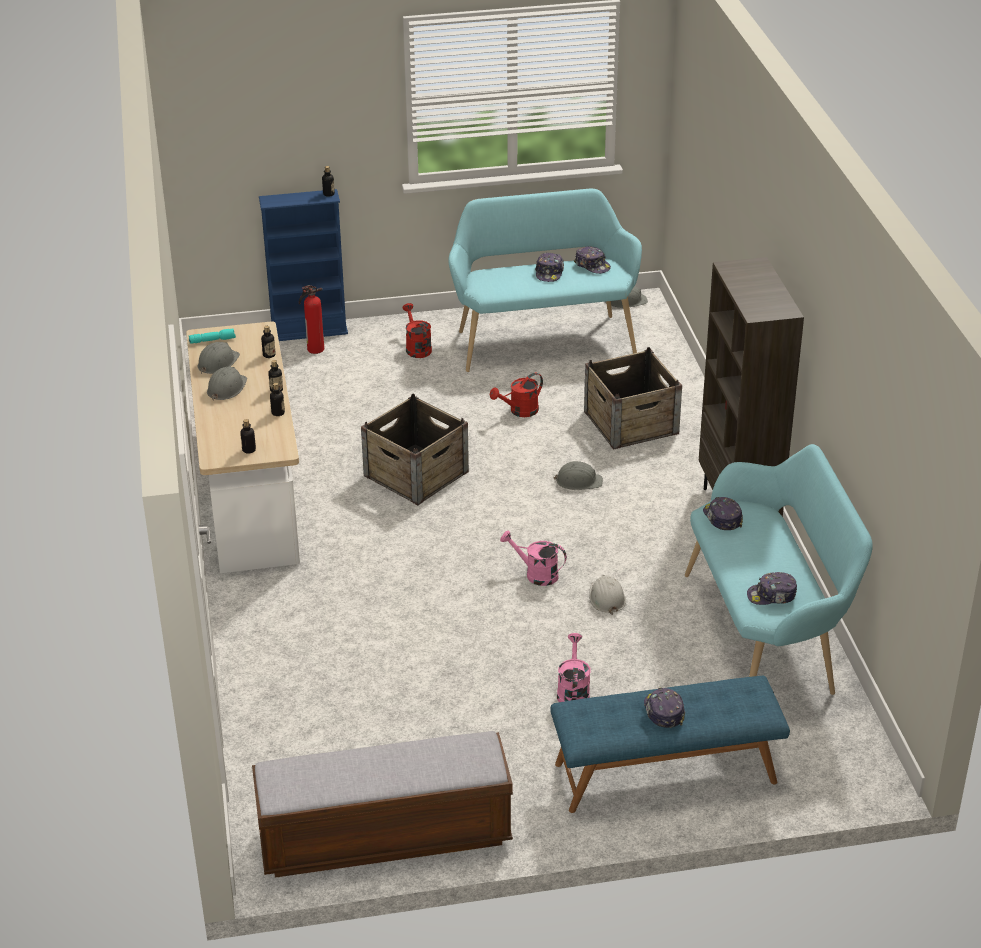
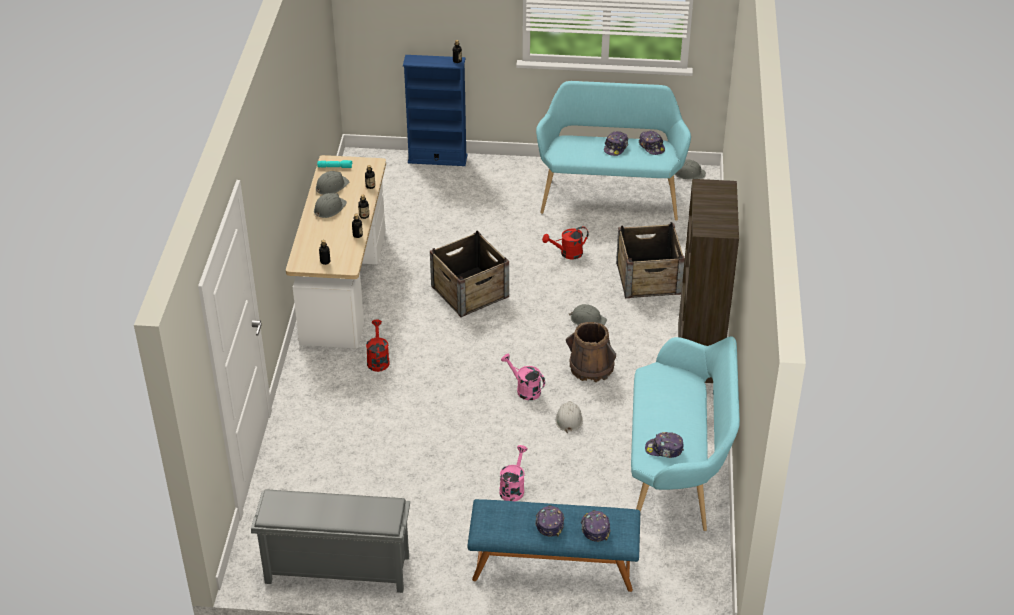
camera: 15 degrees right, 5 degrees up
bench [252,731,513,878] -> grey shoe rack [251,489,410,593]
fire extinguisher [299,285,324,354] -> none
red watering can [402,303,432,358] -> red watering can moved to [366,320,390,372]
cap [703,497,743,530] -> cap moved to [581,510,611,542]
none -> brown bucket [566,322,616,382]

